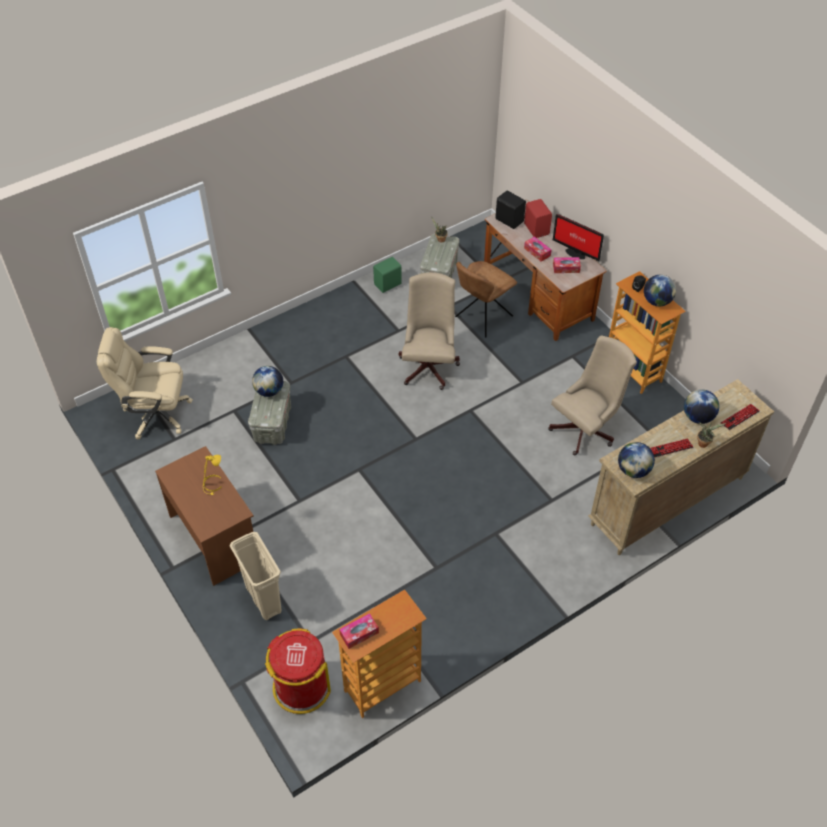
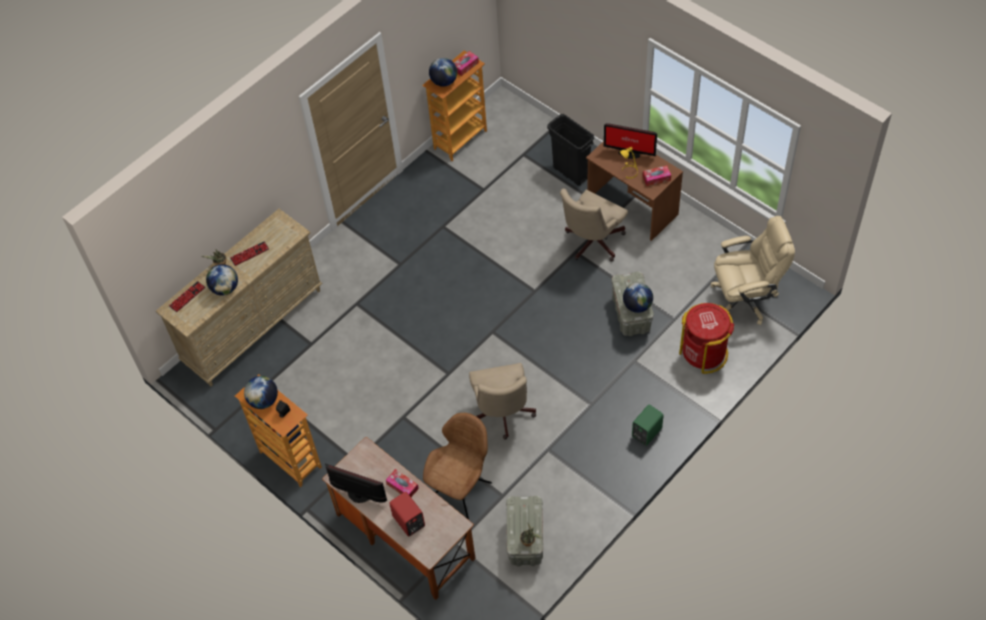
camera: 170 degrees right, 5 degrees up
beige trash can [230,532,282,620] -> black trash can [547,114,594,186]
red trash can [265,628,331,714] -> red trash can moved to [679,303,734,374]
green speaker [373,257,402,293] -> green speaker moved to [632,405,664,446]
black speaker [495,190,526,229] -> none
beige office chair [548,336,637,456] -> beige office chair moved to [560,188,628,261]
tissue box [553,257,581,273] -> tissue box moved to [643,165,671,186]
globe [618,442,655,478] -> globe moved to [429,58,457,87]
none -> monitor [604,123,657,159]

